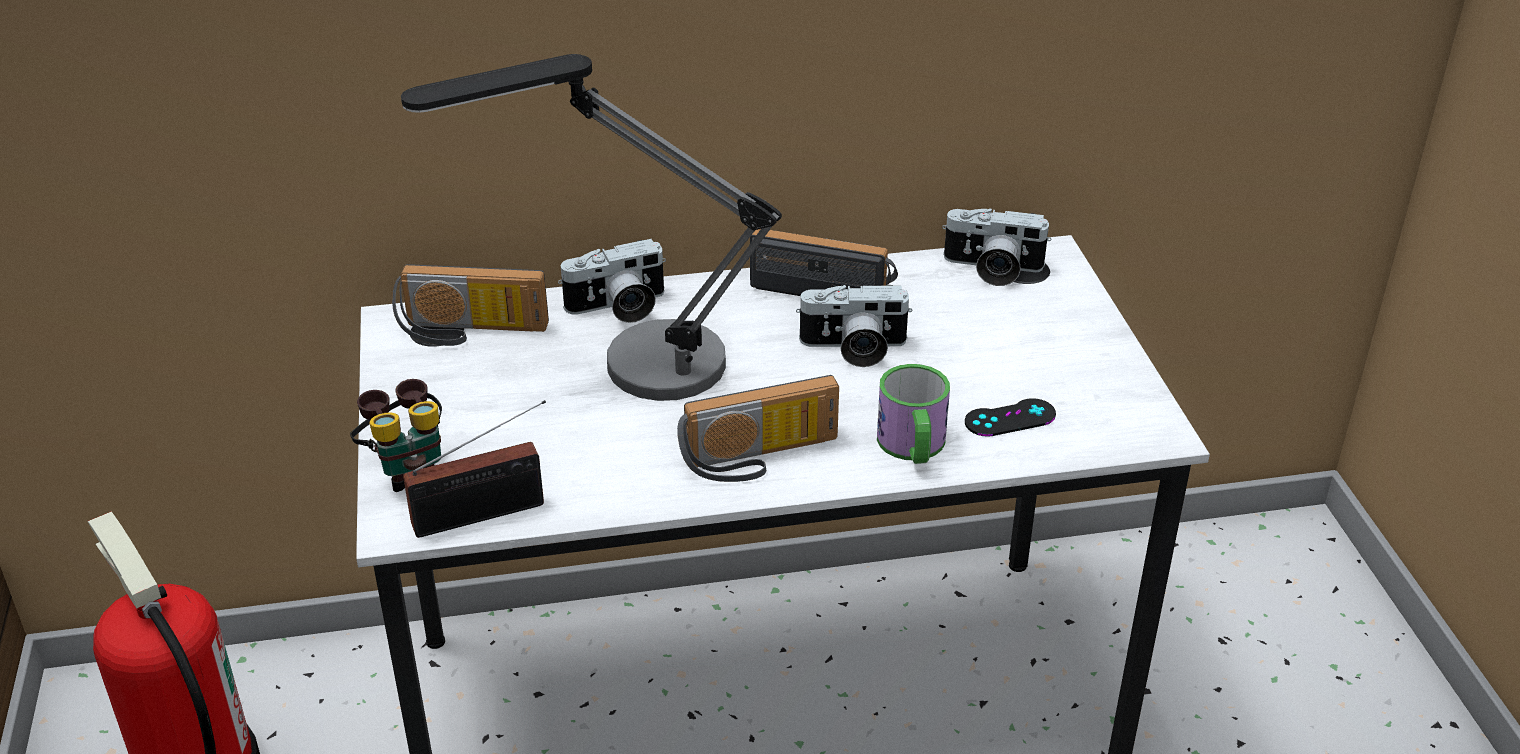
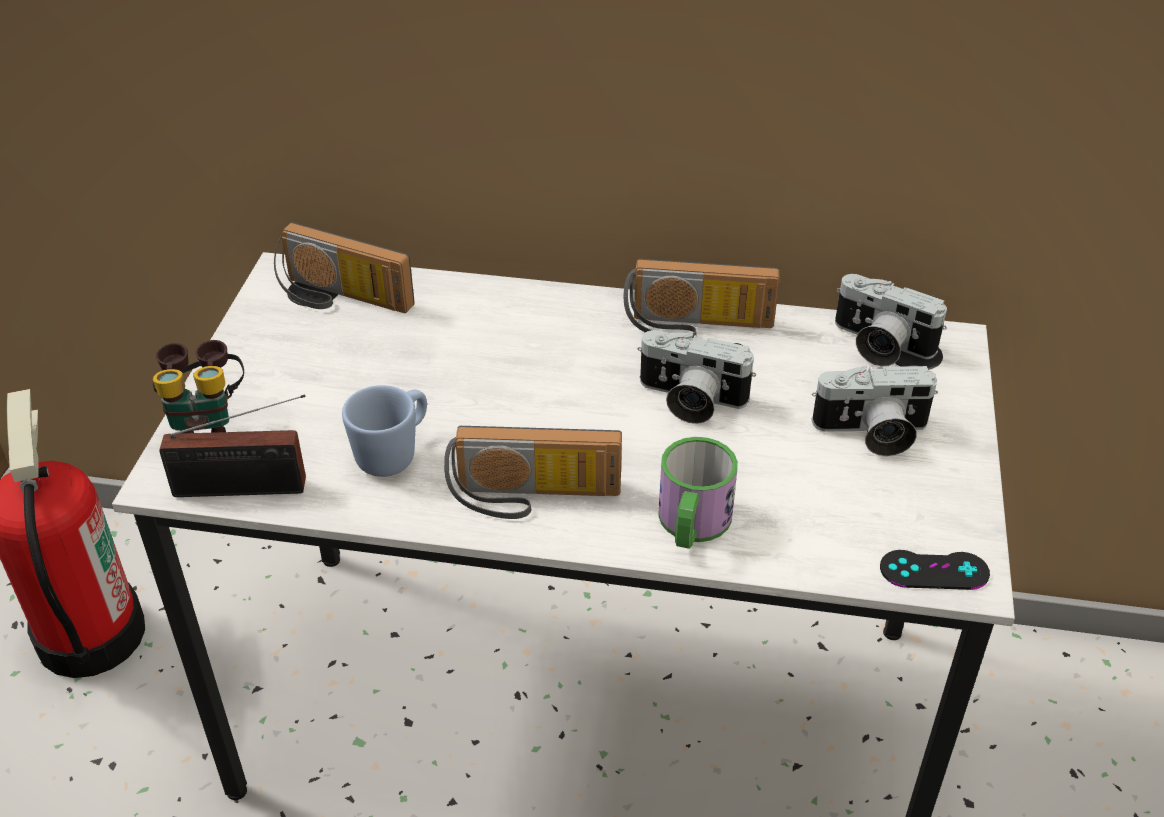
camera: 20 degrees right, 5 degrees up
table lamp [401,54,782,401] -> none
camera [558,239,666,323] -> camera moved to [812,365,938,456]
radio [750,229,898,296] -> radio turned 150 degrees clockwise [623,259,780,338]
black game controller [965,398,1056,437] -> black game controller moved to [880,550,990,590]
none -> blue mug [342,385,427,477]

